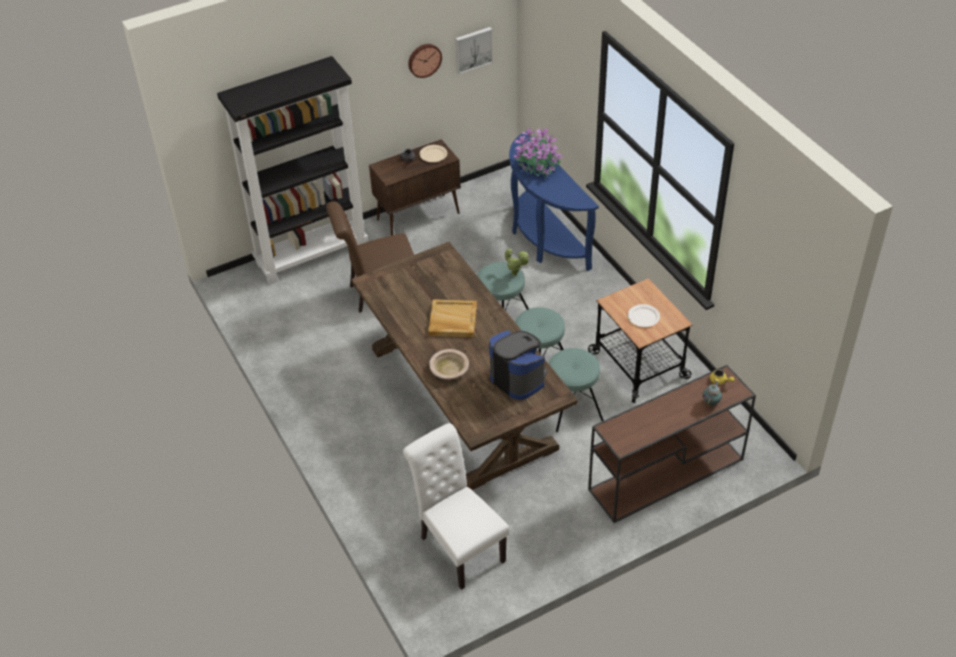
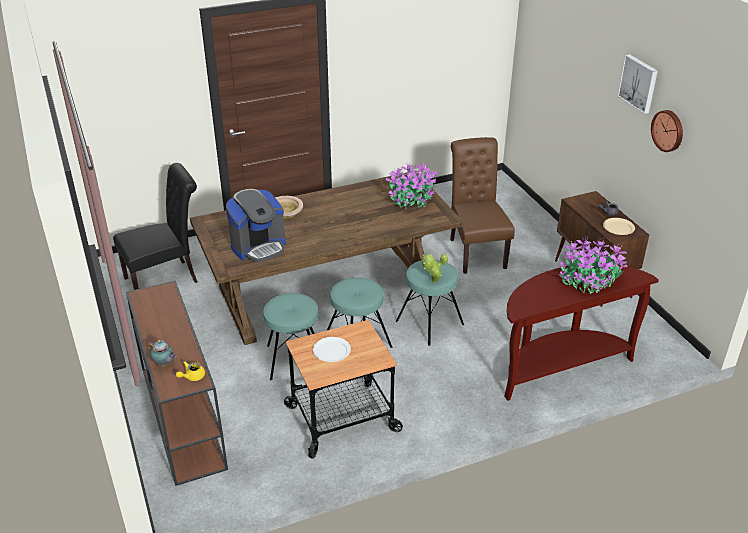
camera: 95 degrees right, 10 degrees down
black bookcase [217,56,368,285] -> none
white chair [403,423,510,590] -> black chair [113,163,198,290]
beige tray [428,299,477,337] -> none
picture [455,27,493,74] -> picture moved to [617,54,658,114]
blue console table [509,132,599,271] -> brown console table [504,265,659,401]
none -> potted plant [385,161,438,209]

